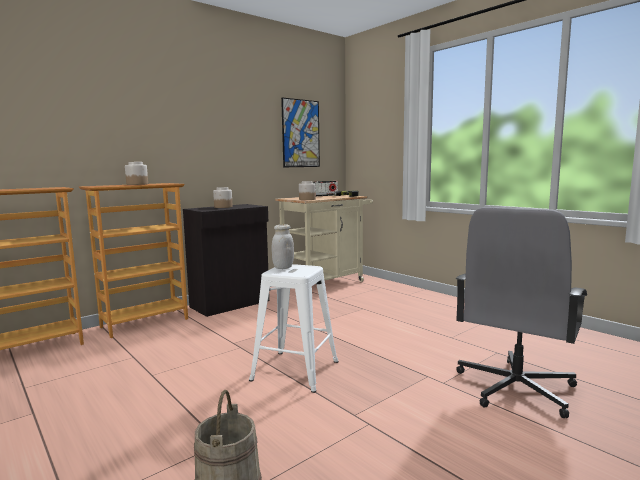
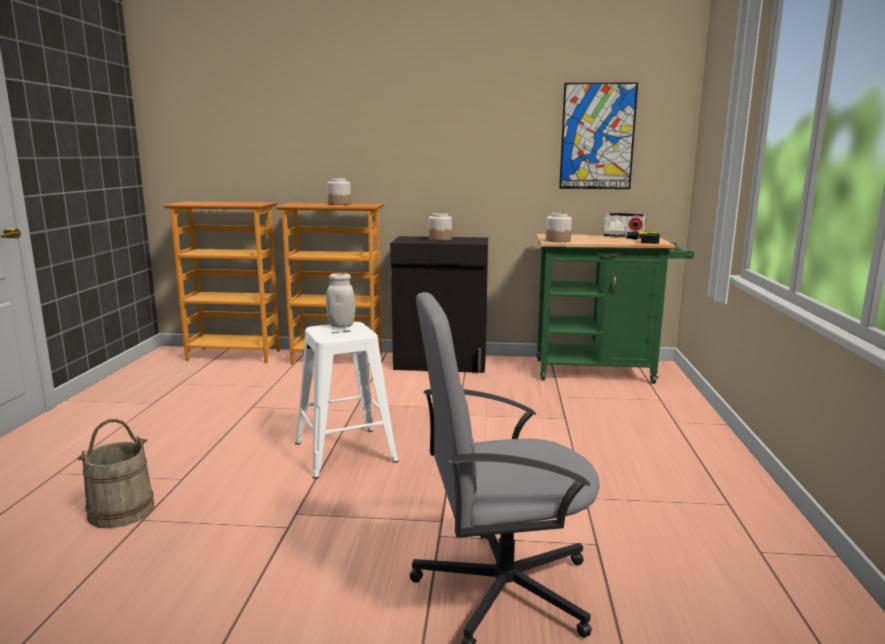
camera: 45 degrees right, 5 degrees up
beige cart [275,195,373,282] -> green cart [536,234,694,384]

